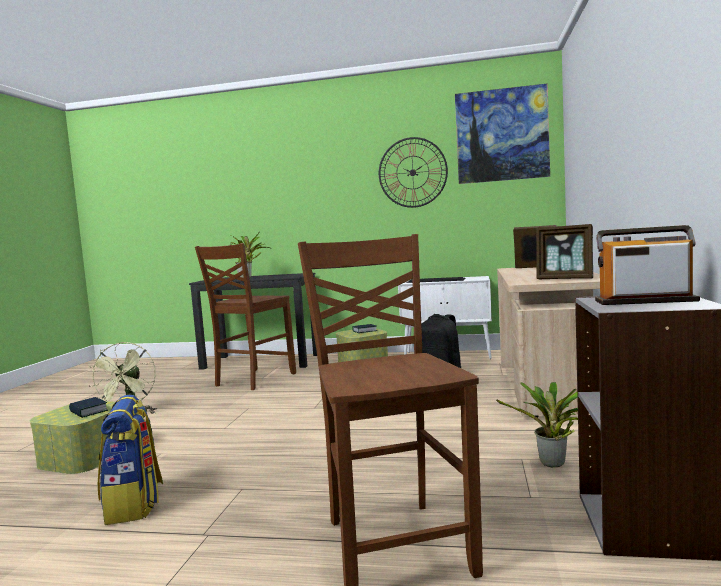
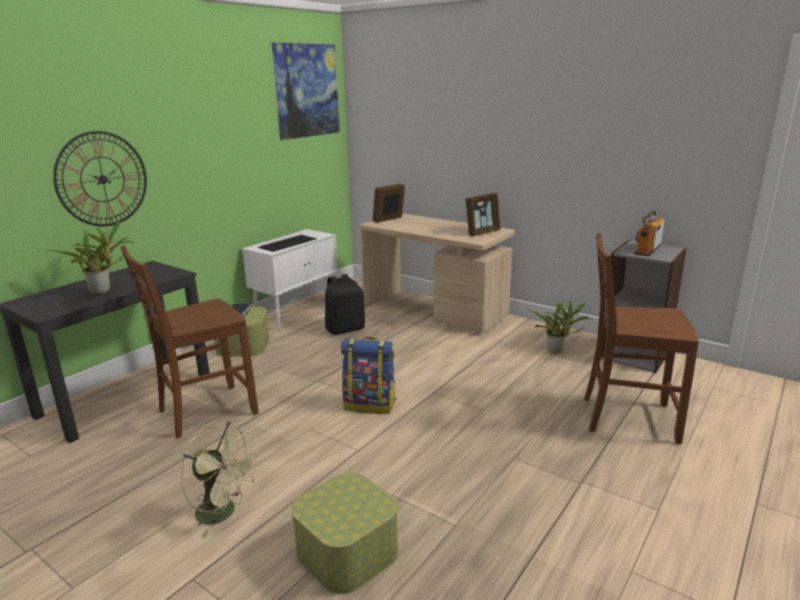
camera: 65 degrees left, 15 degrees up
book [69,397,108,418] -> none
backpack [98,395,163,525] -> backpack moved to [341,337,396,414]
brown chair [195,243,296,390] -> brown chair turned 90 degrees clockwise [121,245,259,439]
wall clock [379,137,448,208] -> wall clock moved to [53,131,147,227]

